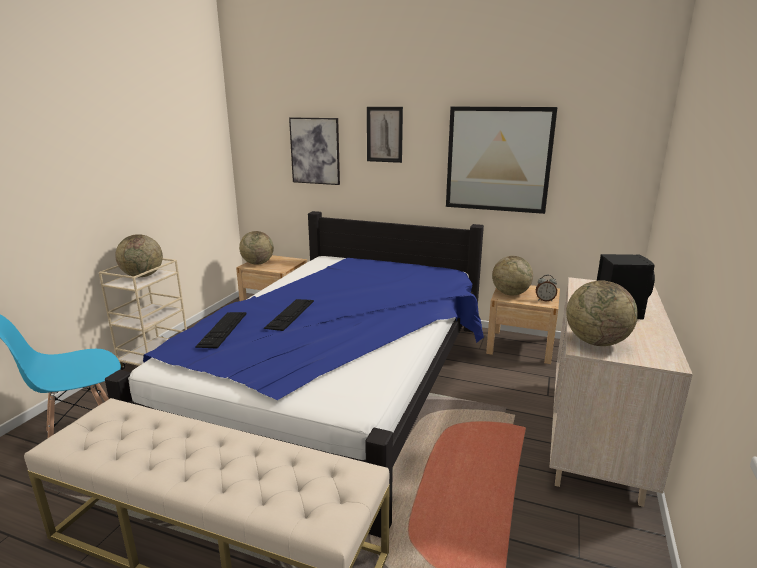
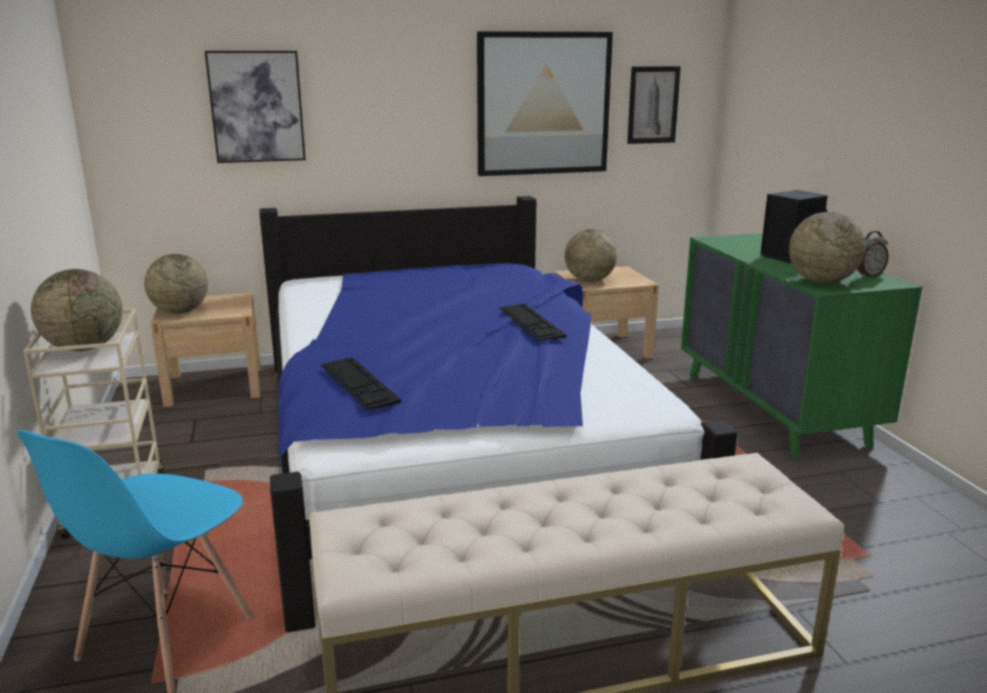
camera: 35 degrees left, 0 degrees up
keyboard [264,299,314,331] -> keyboard moved to [499,303,567,341]
picture [367,107,403,163] -> picture moved to [627,66,681,144]
alarm clock [536,275,557,301] -> alarm clock moved to [857,231,889,278]
beige dresser [549,277,693,507] -> green dresser [681,233,922,458]

